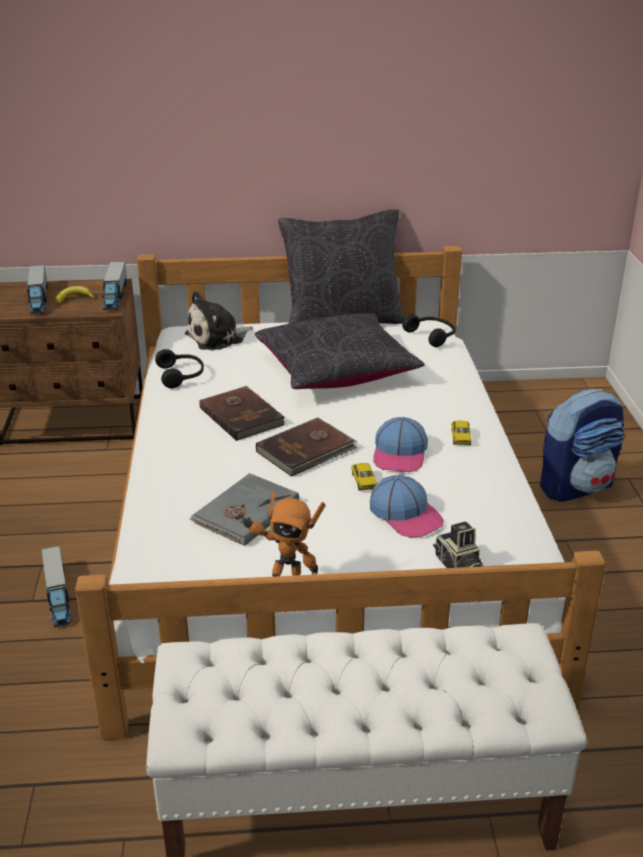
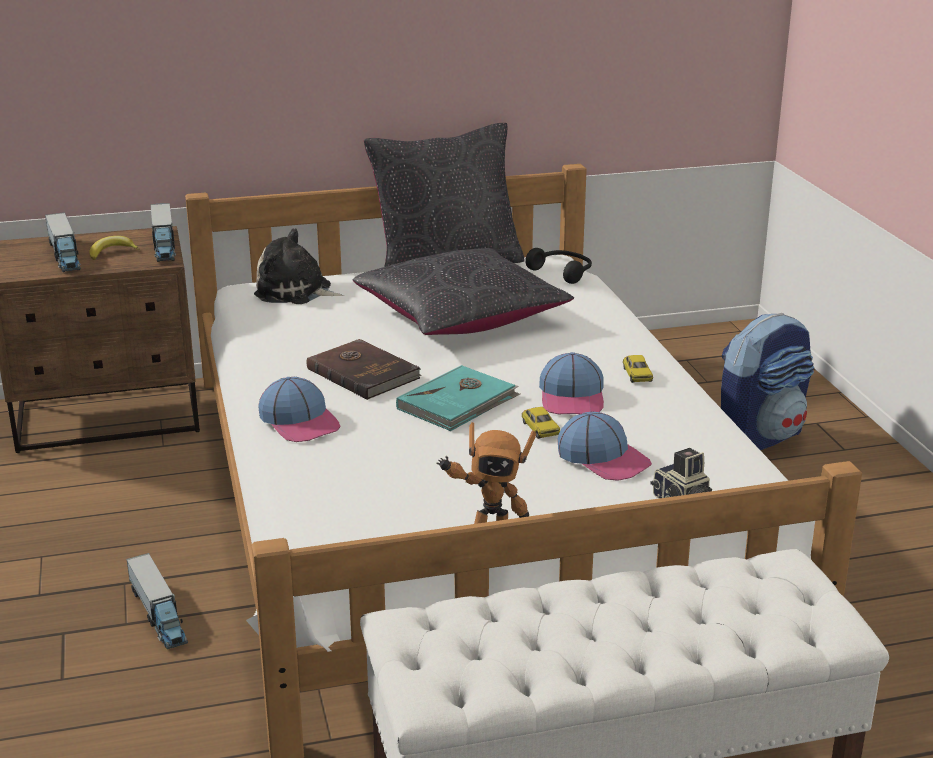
camera: 10 degrees left, 5 degrees down
black headphones [155,349,204,388] -> none
plush toy [185,291,253,351] -> plush toy turned 60 degrees clockwise [254,228,344,304]
grey book [190,473,299,546] -> none
brown book [256,418,358,477] -> turquoise book [396,365,520,431]
none -> cap [258,377,341,442]

